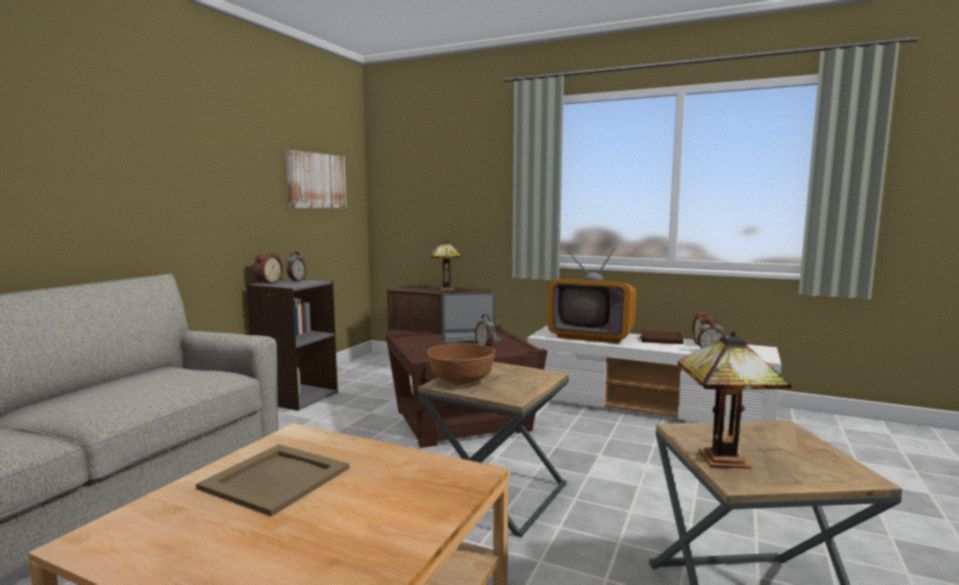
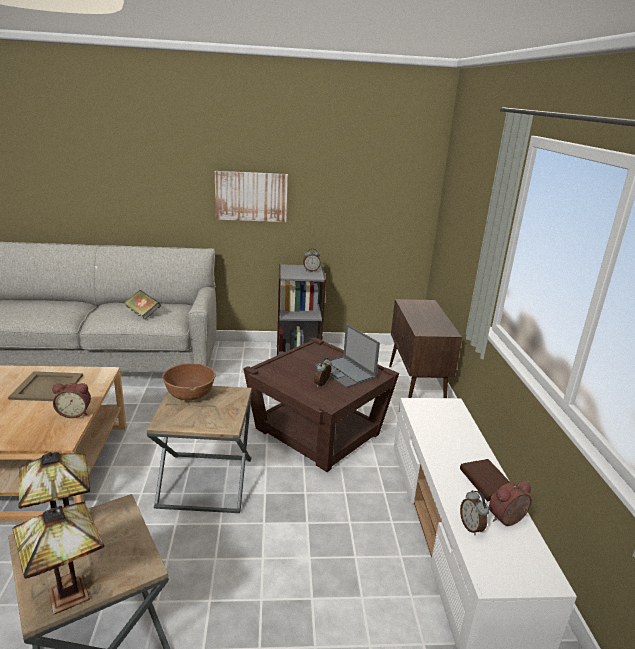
camera: 60 degrees right, 15 degrees up
alarm clock [253,253,283,285] -> alarm clock moved to [52,383,91,418]
picture [286,150,347,208] -> picture moved to [215,171,288,222]
table lamp [430,239,463,291] -> table lamp moved to [13,502,104,615]
television [548,248,636,343] -> none
none -> book [124,290,161,320]

